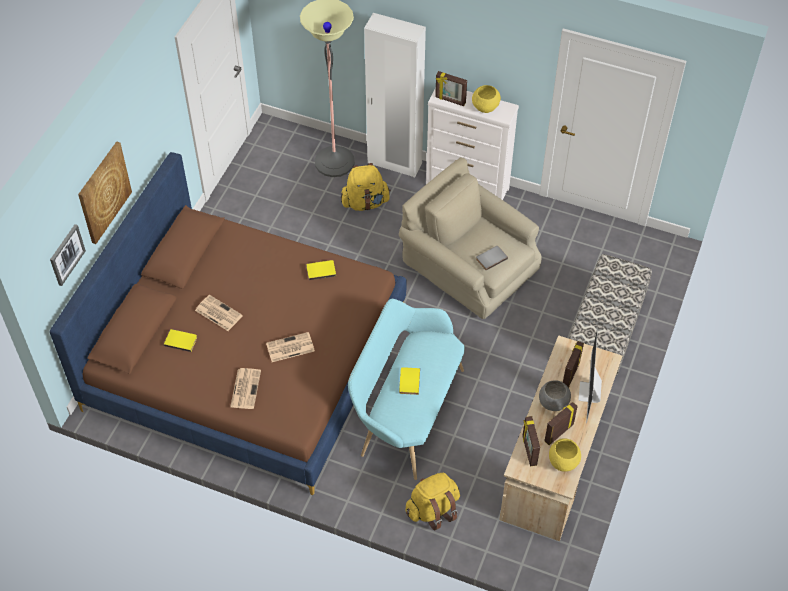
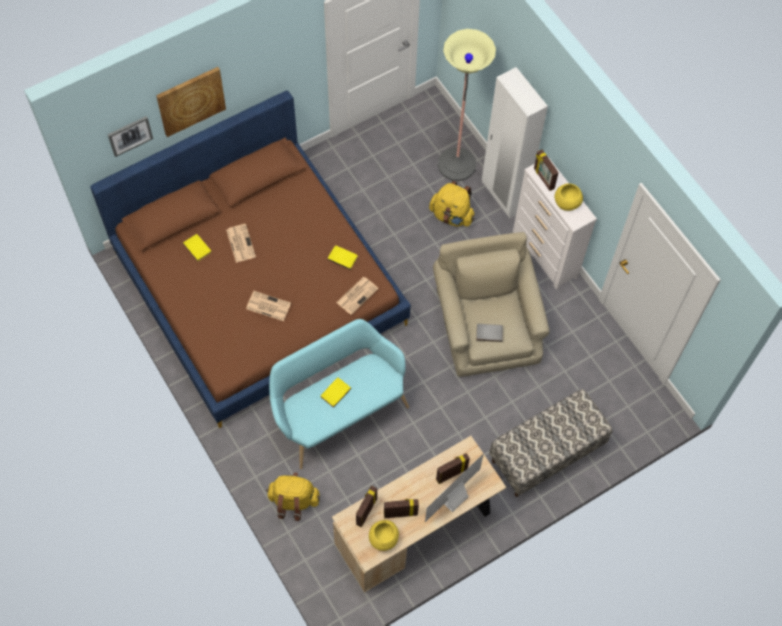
camera: 35 degrees right, 10 degrees up
newspaper [230,368,261,409] -> newspaper moved to [336,277,379,315]
grey bowl [539,380,571,411] -> none

